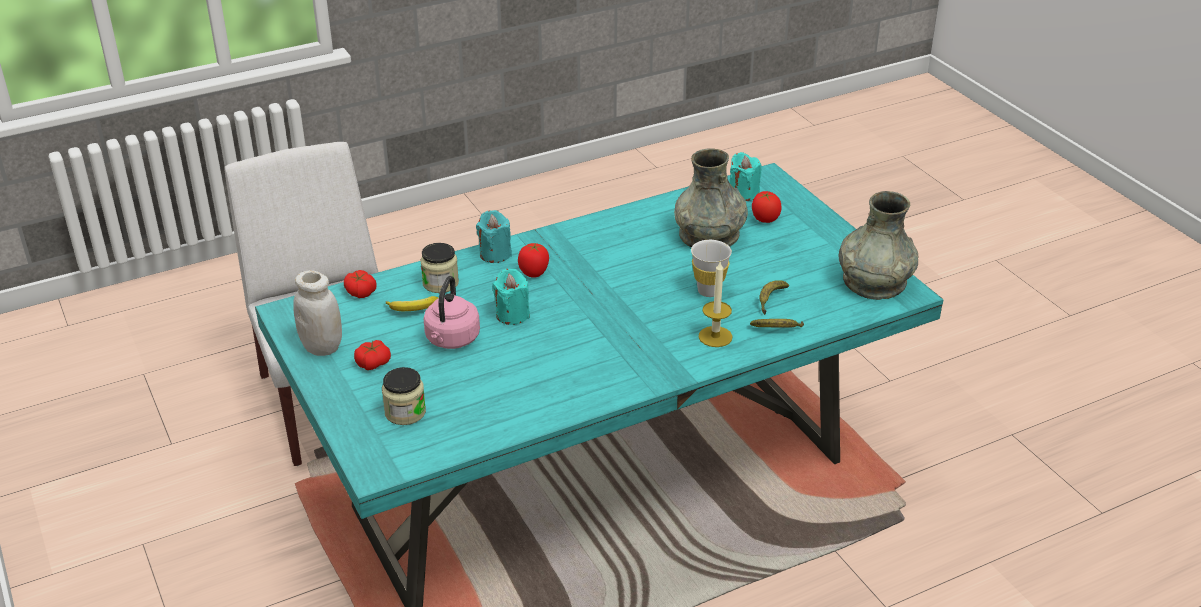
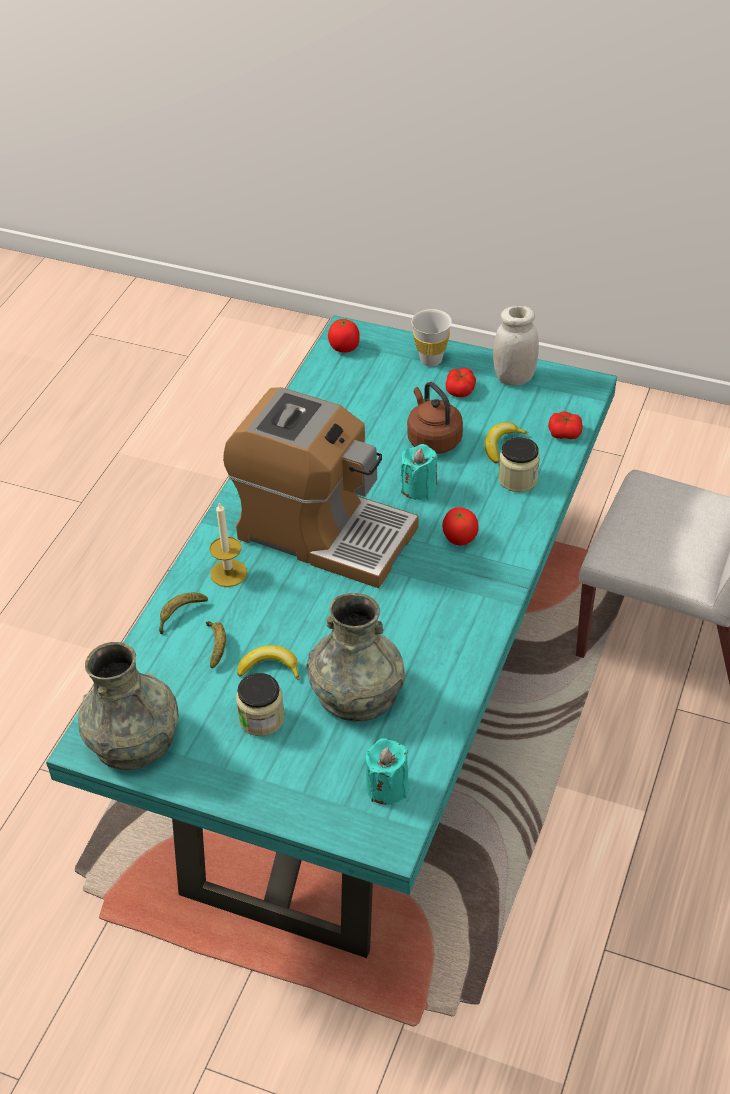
camera: 140 degrees right, 10 degrees up
jar [382,367,426,425] -> jar moved to [236,673,285,736]
pink kettle [423,276,480,349] -> brown kettle [407,382,463,454]
turquoise candle [476,210,512,263] -> none
white cup [691,240,732,297] -> white cup moved to [411,309,452,366]
tomato [752,191,781,223] -> tomato moved to [328,319,360,353]
none -> coffee machine [223,387,418,588]
none -> banana [237,645,300,681]

